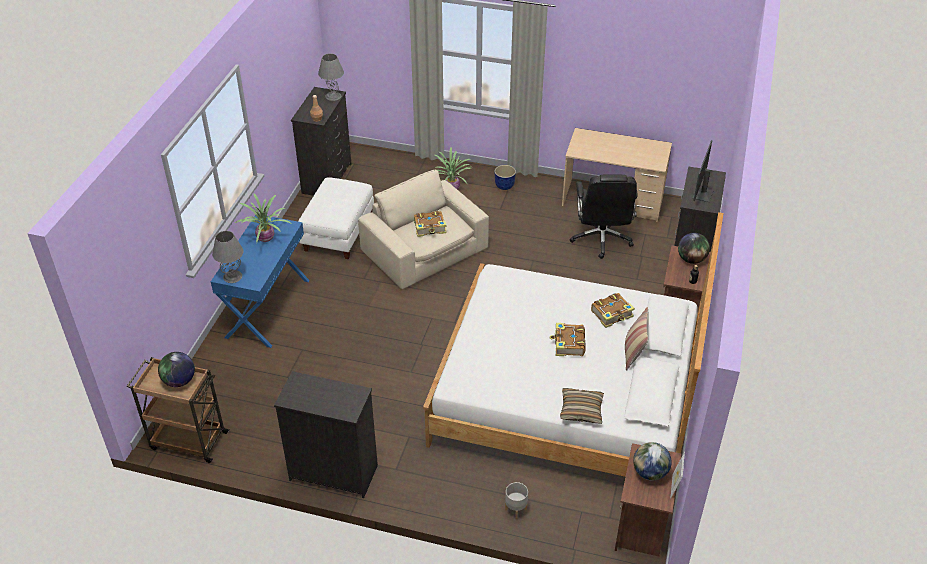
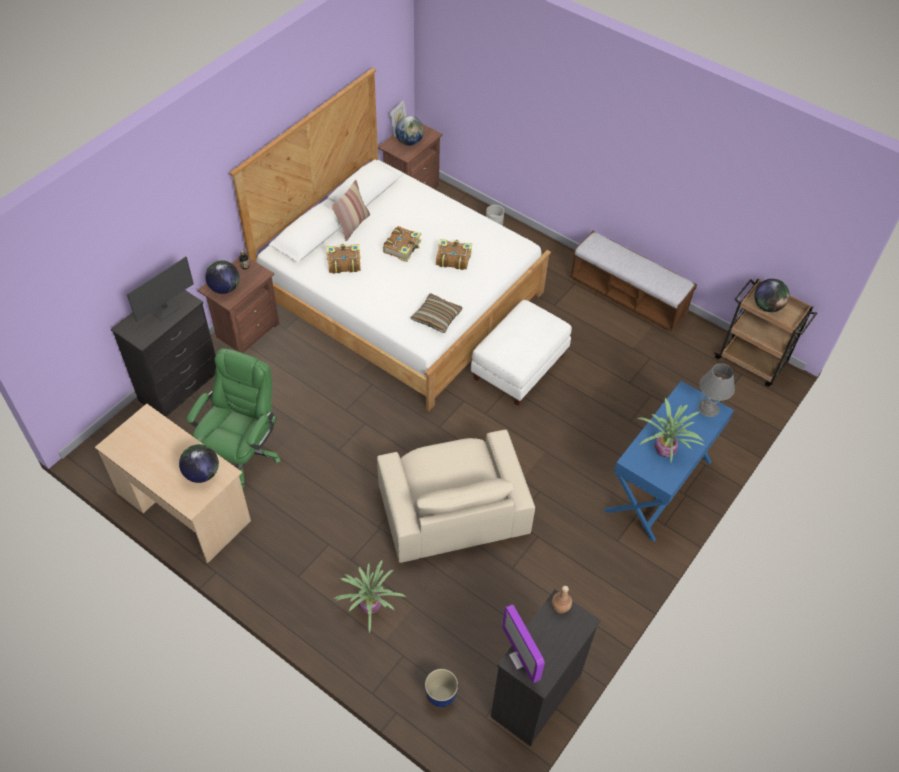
camera: 160 degrees left, 10 degrees up
black dresser [274,371,378,498] -> bench [570,231,697,331]
white ottoman [298,177,374,259] -> white ottoman moved to [471,300,572,405]
grey table lamp [318,54,344,101] -> monitor [502,604,545,683]
book [414,211,447,237] -> book moved to [436,239,472,270]
planter [494,165,516,190] -> planter moved to [425,669,458,707]
pillow [560,388,604,424] -> pillow moved to [411,293,463,333]
black office chair [570,175,638,259] -> green office chair [186,348,281,489]
none -> globe [179,444,219,483]

